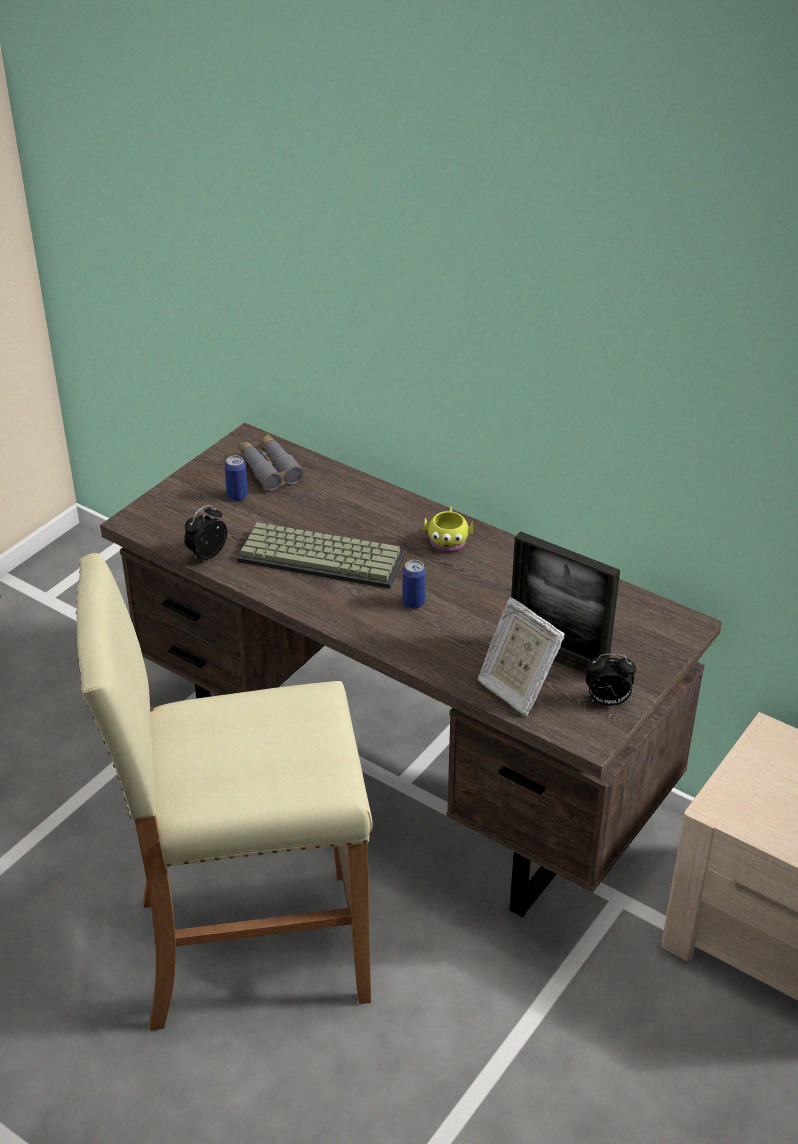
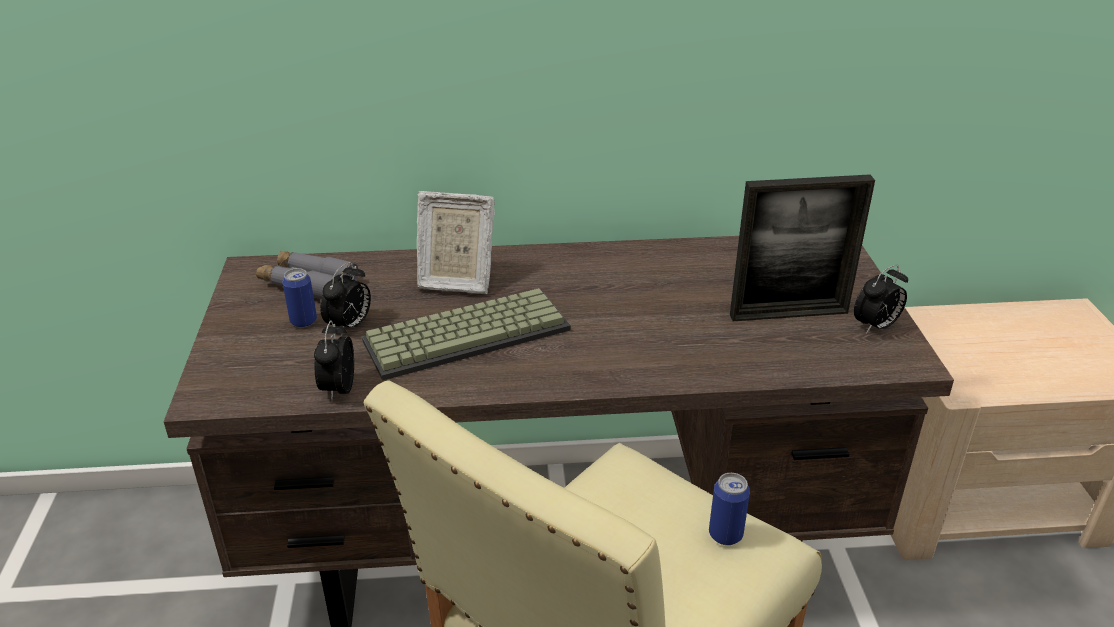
camera: 40 degrees left, 5 degrees down
can [403,560,426,609] -> can moved to [709,473,750,545]
yellow mug [424,507,473,552] -> none
picture frame [477,597,565,715] -> picture frame moved to [417,191,495,294]
none -> alarm clock [320,262,371,336]

